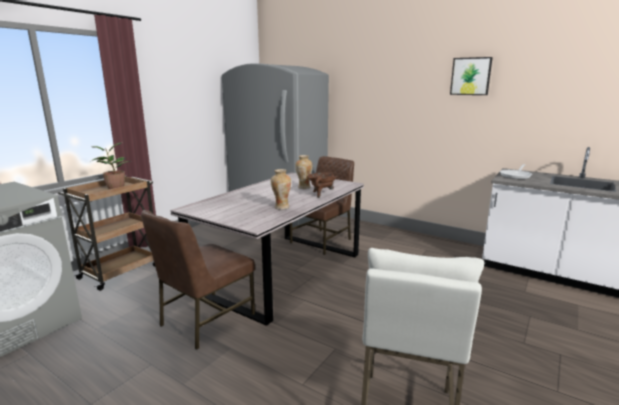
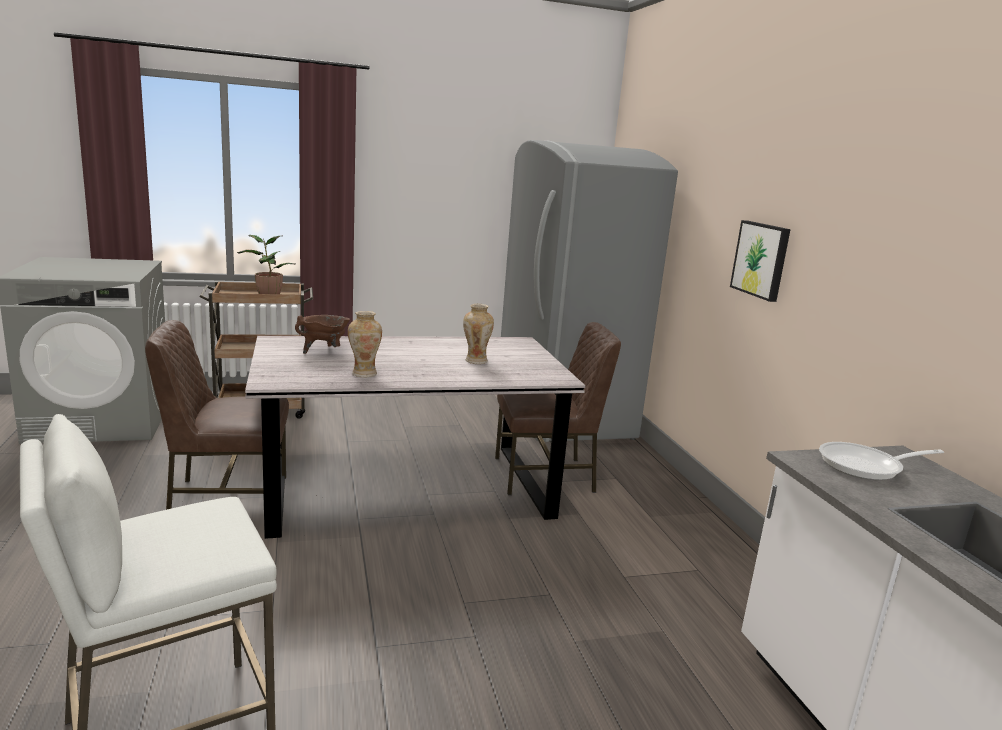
camera: 40 degrees right, 0 degrees up
brown cooking pot [308,172,337,198] -> brown cooking pot moved to [295,315,350,354]
picture [450,57,493,95] -> picture moved to [730,220,791,302]

